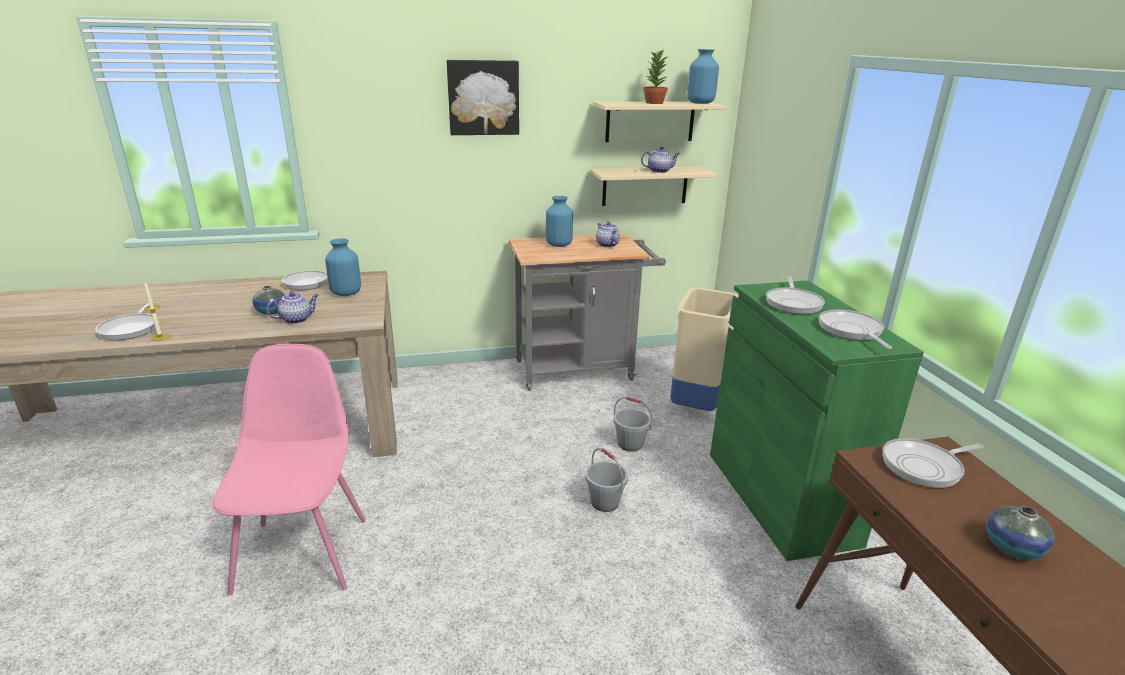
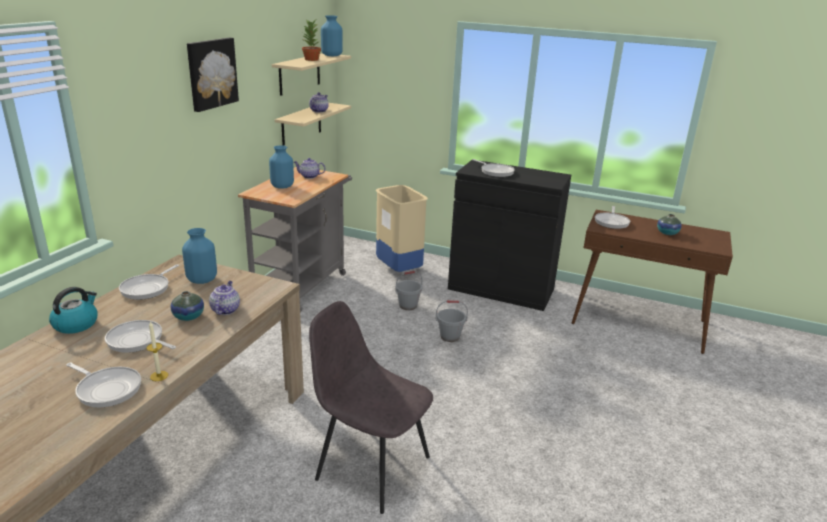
camera: 55 degrees left, 0 degrees up
pink chair [212,344,366,596] -> grey chair [309,301,433,514]
green cabinet [710,280,924,561] -> black cabinet [448,160,571,311]
frying pan [819,309,892,349] -> frying pan moved to [105,320,176,353]
none -> kettle [49,287,98,334]

